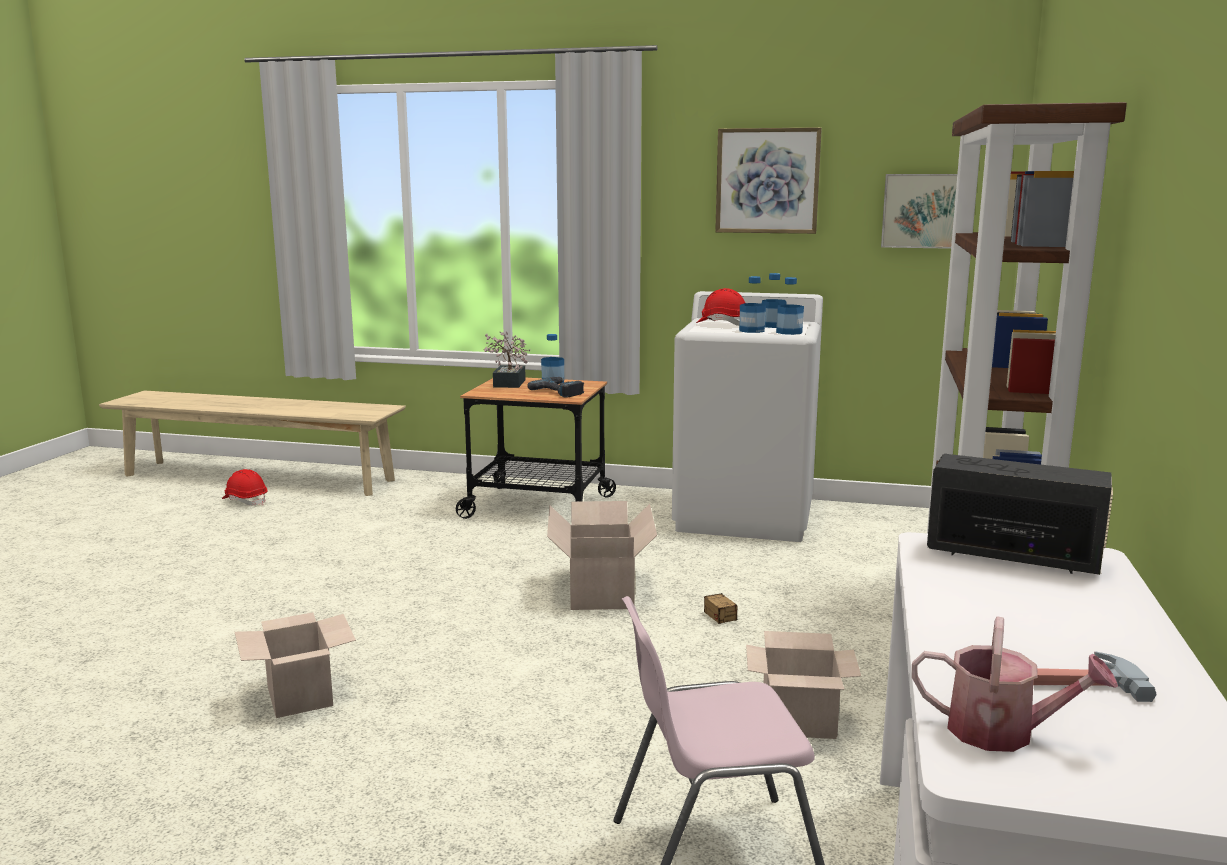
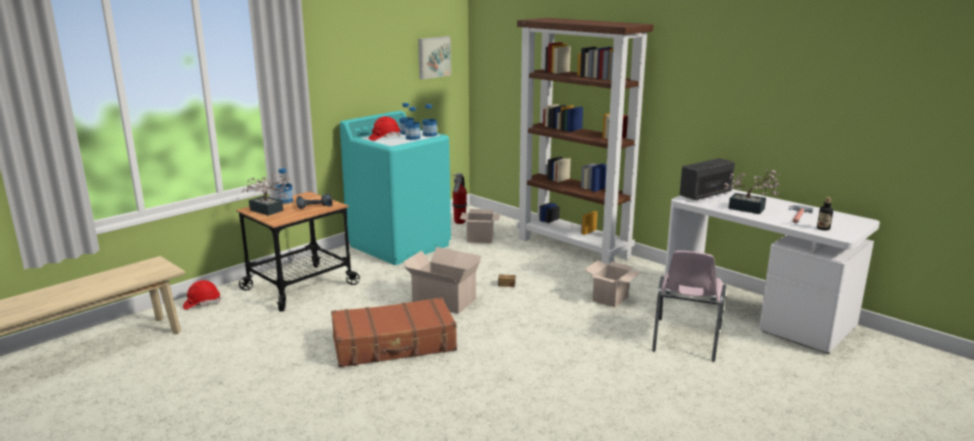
camera: 60 degrees left, 5 degrees up
red hard hat [222,469,267,506] -> red hard hat moved to [183,280,221,310]
cardboard box [235,612,356,718] -> cardboard box moved to [460,209,500,243]
white washing machine [672,291,823,542] -> turquoise washing machine [340,111,451,265]
picture [715,127,822,234] -> none
watering can [912,617,1118,752] -> bottle [817,197,833,230]
none -> brown suitcase [331,297,457,368]
none -> fire extinguisher [452,173,467,224]
none -> potted plant [725,169,781,214]

